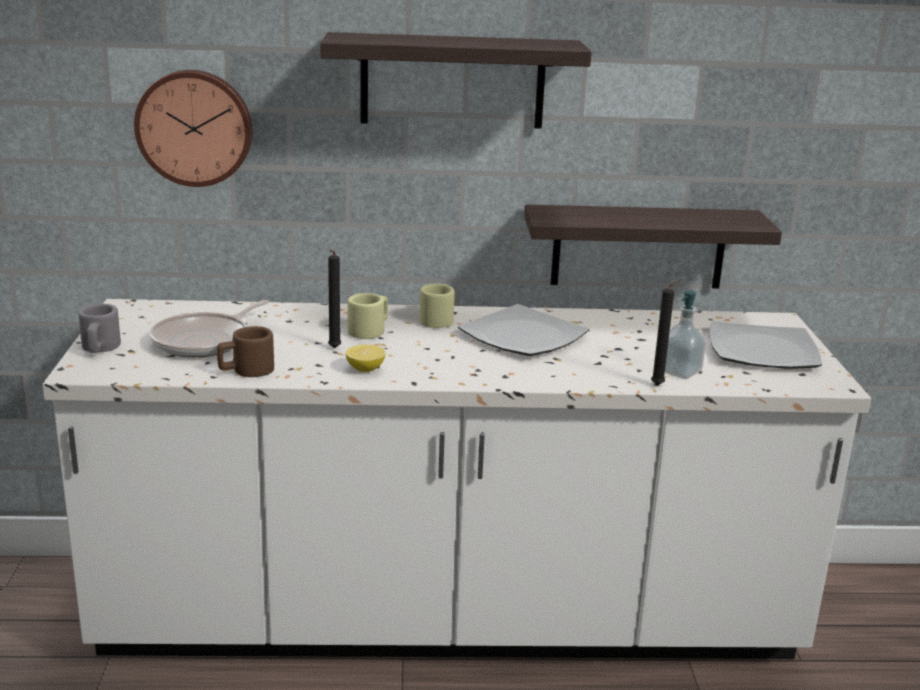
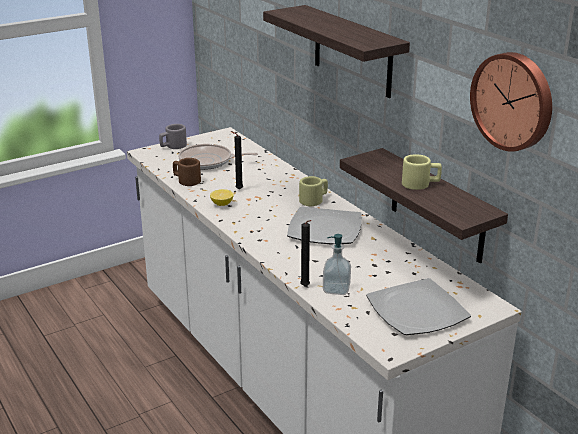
camera: 60 degrees right, 5 degrees up
wall clock [134,70,253,187] -> wall clock moved to [470,52,552,152]
beige mug [348,293,388,339] -> beige mug moved to [402,154,442,190]

